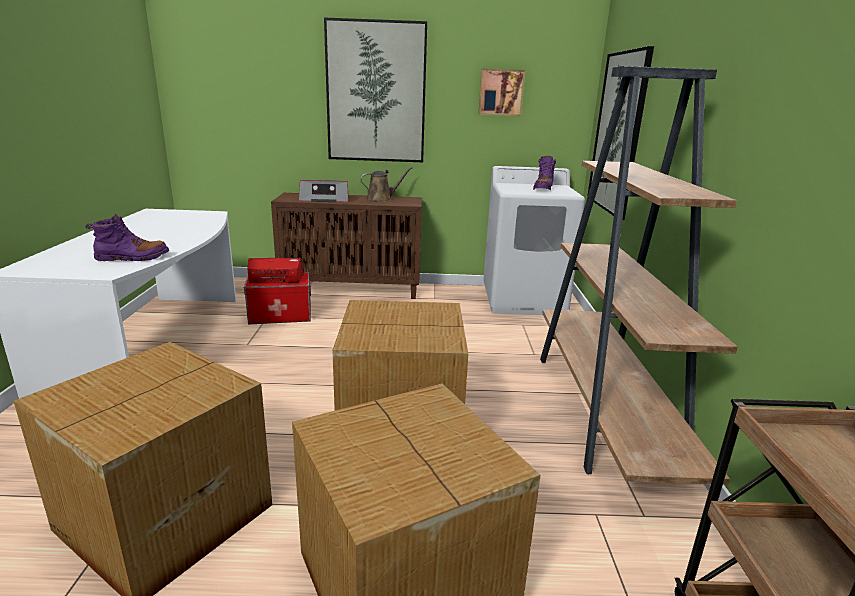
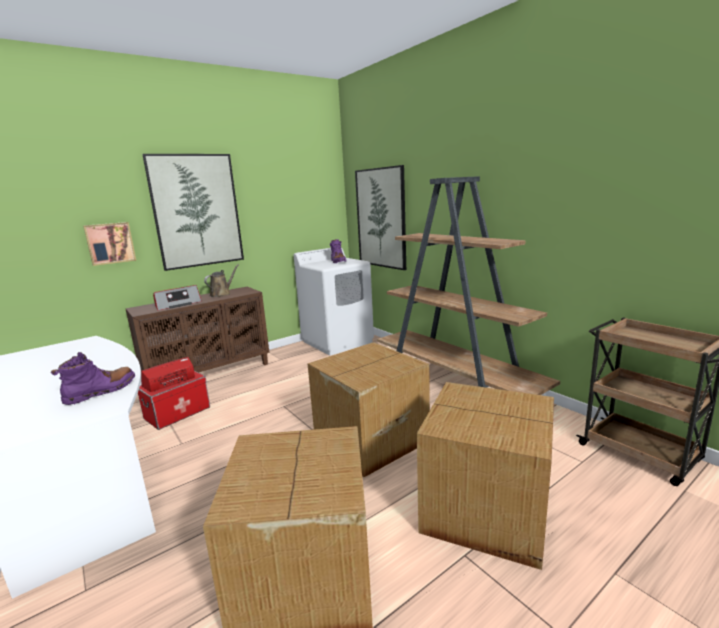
camera: 35 degrees left, 5 degrees down
picture [478,68,526,116] -> picture moved to [83,222,136,266]

